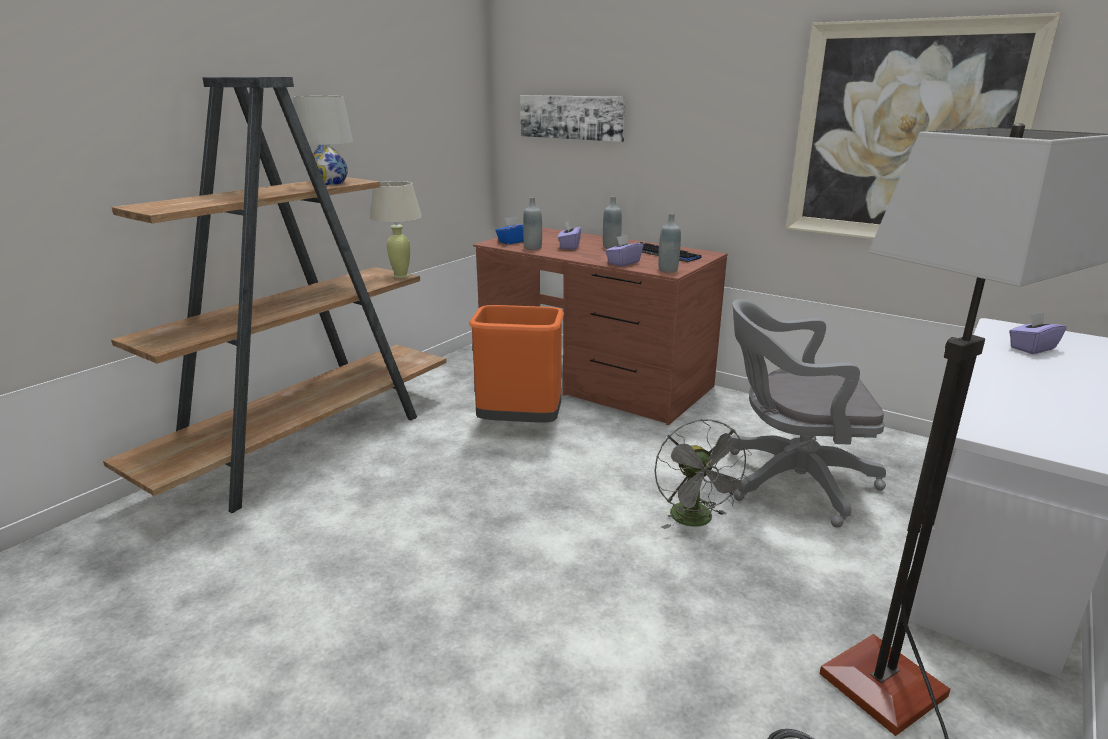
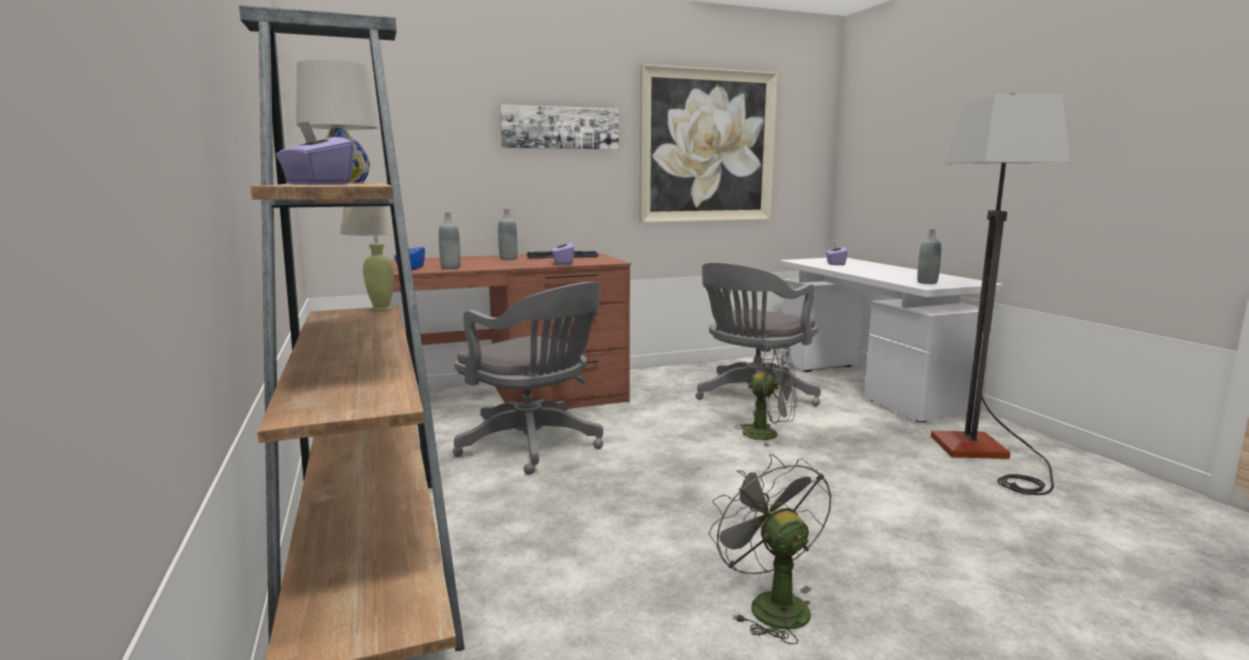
camera: 55 degrees left, 10 degrees down
orange trash can [469,305,564,423] -> grey office chair [452,282,603,475]
picture [520,95,626,142] -> picture moved to [500,104,619,150]
purple tissue box [558,221,581,249] -> purple tissue box moved to [276,121,354,185]
grey bottle [658,213,681,273] -> grey bottle moved to [917,229,941,284]
none -> grey fan [708,454,832,644]

